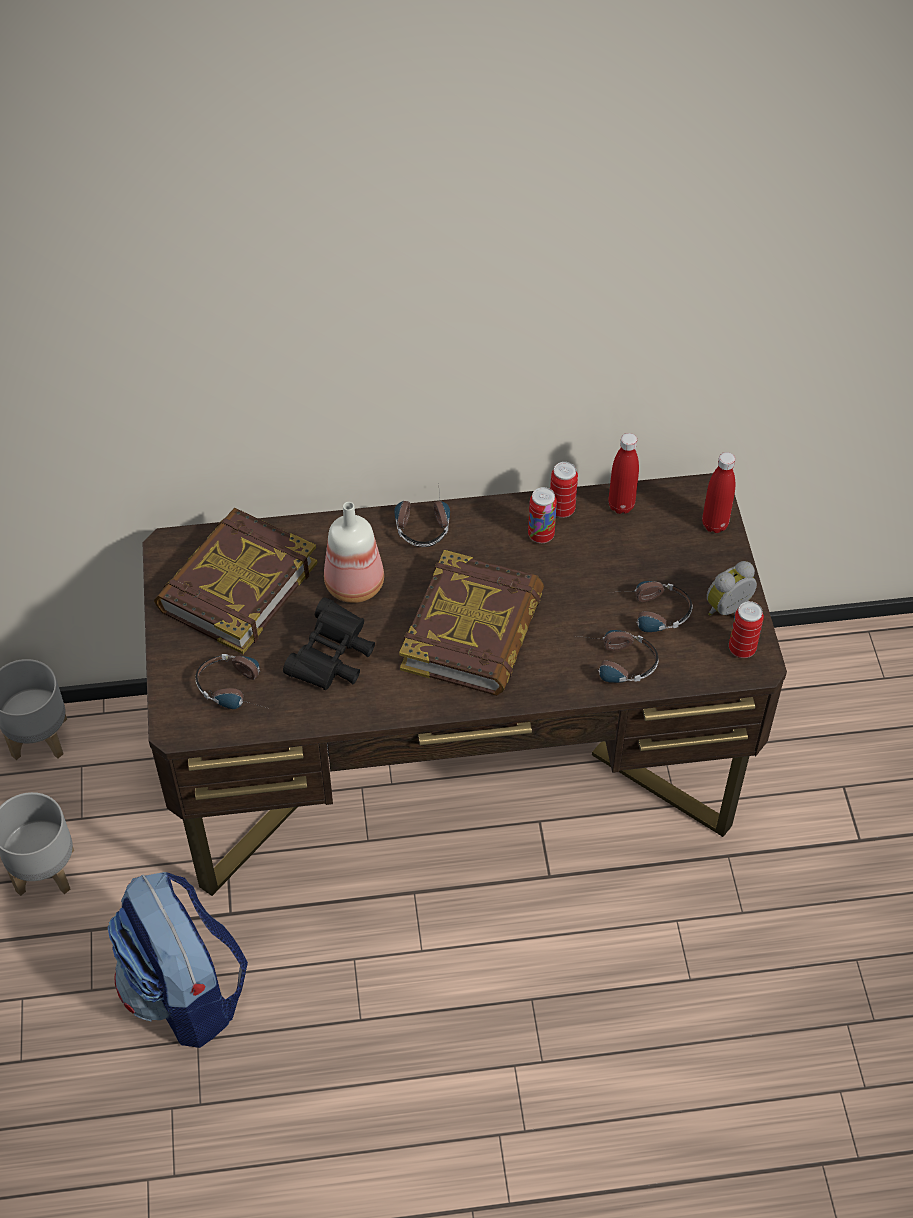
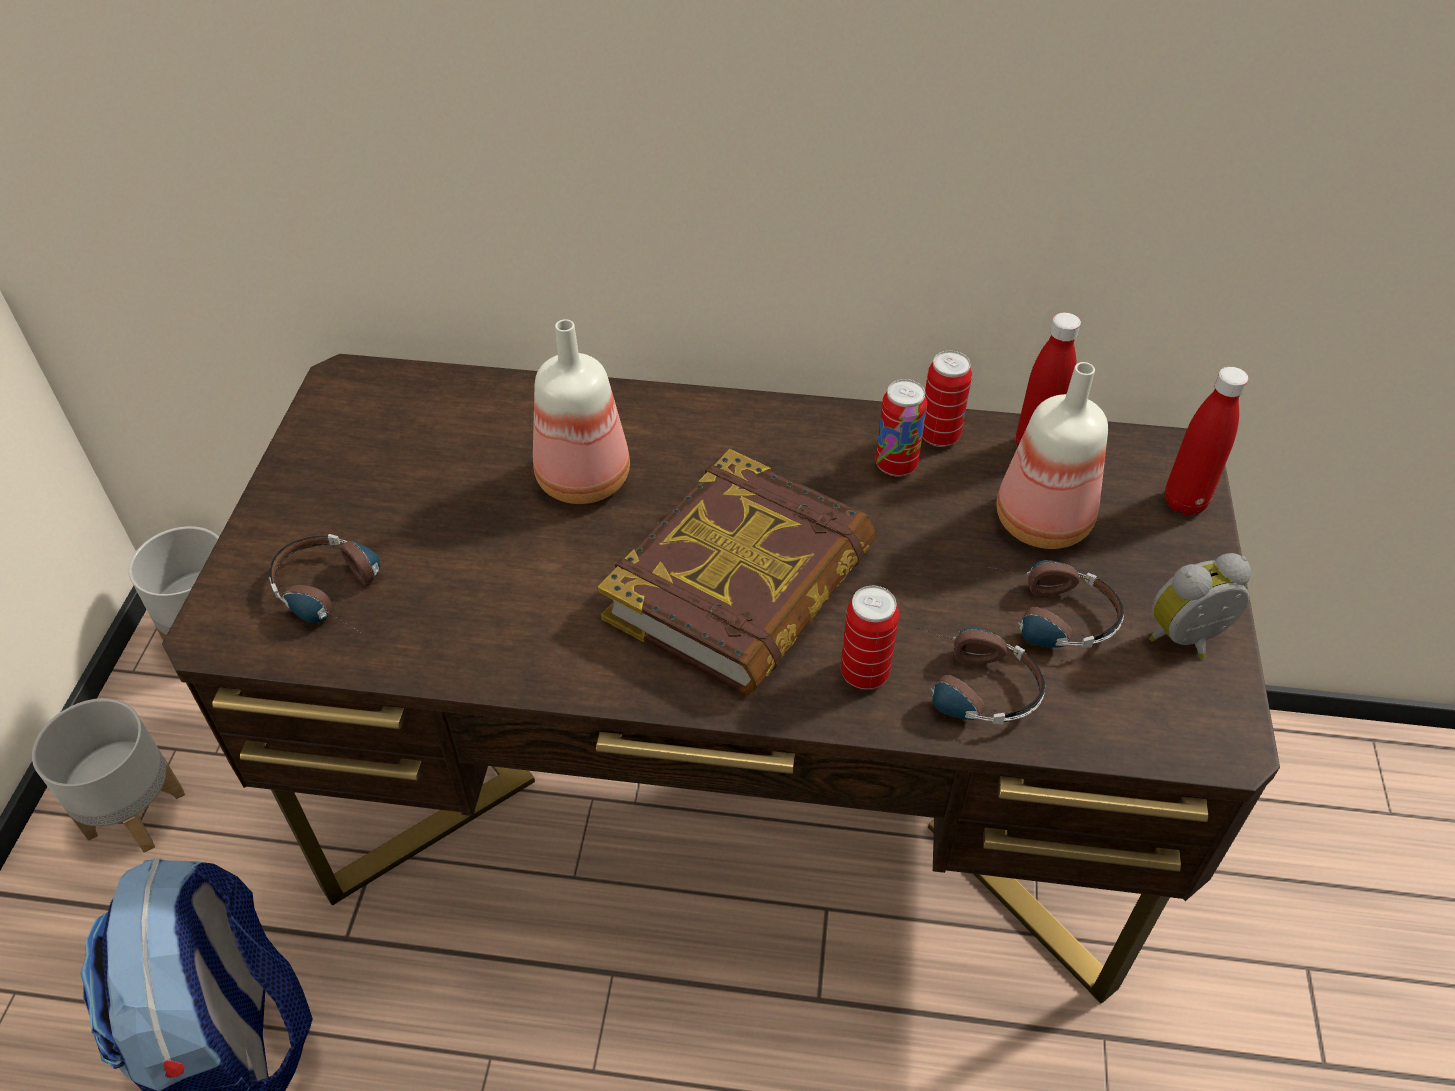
camera: 15 degrees right, 5 degrees down
book [154,508,318,654] -> none
black binoculars [283,597,375,690] -> none
headphones [394,495,450,547] -> none
can [729,601,764,658] -> can moved to [841,586,899,690]
none -> bottle [997,362,1108,549]

